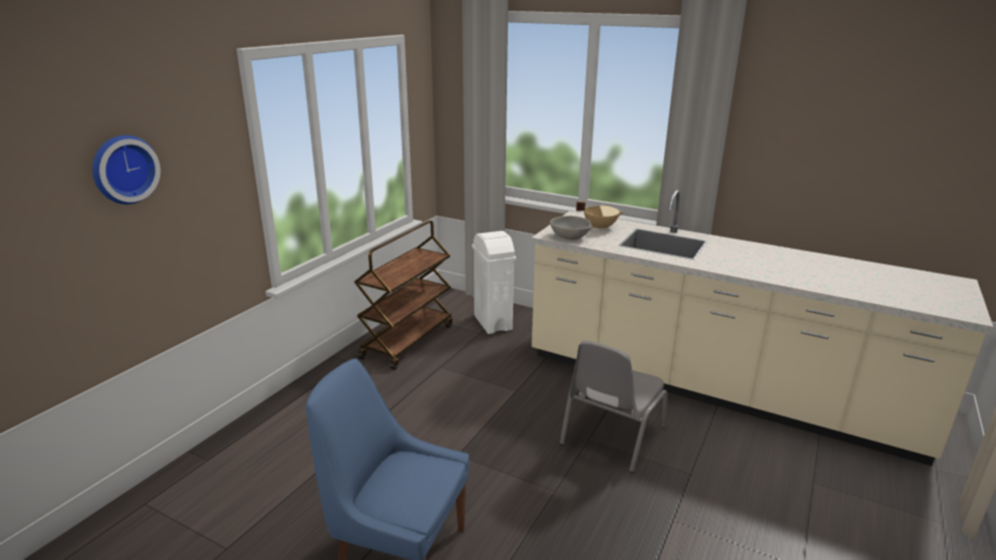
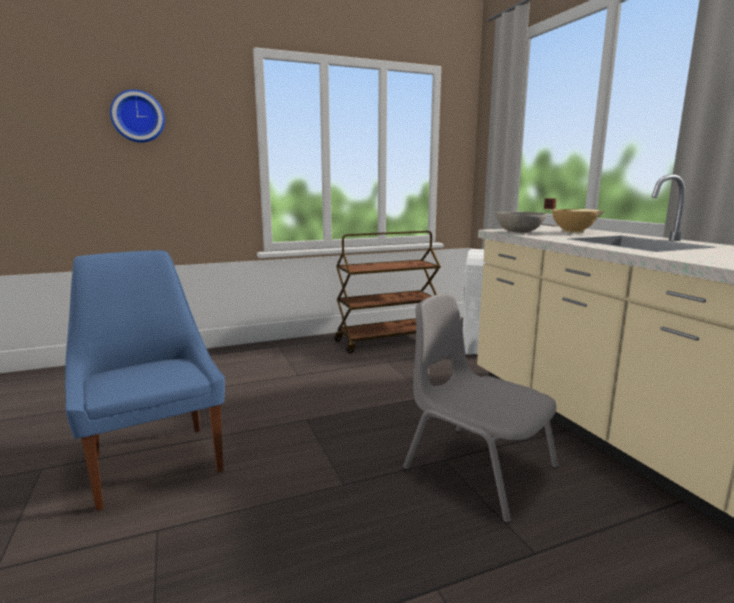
camera: 40 degrees right, 10 degrees down
grey chair [560,341,667,473] -> grey chair turned 60 degrees clockwise [403,293,559,523]

